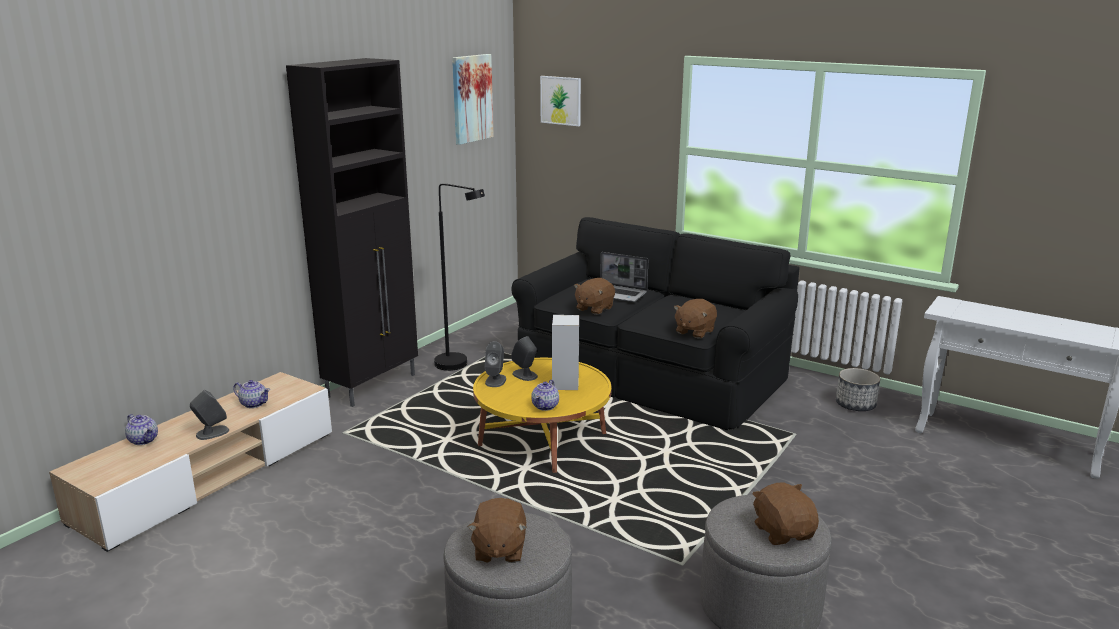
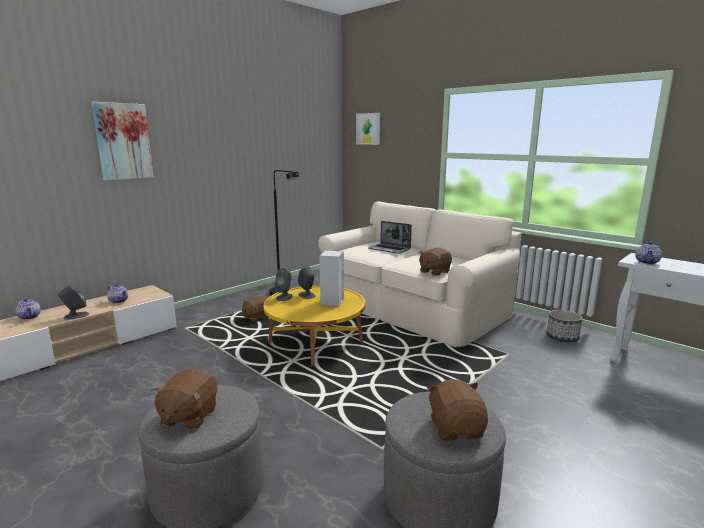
camera: 10 degrees right, 5 degrees down
black cabinet [286,58,418,407] -> none
picture [452,54,494,145] -> picture moved to [92,102,154,180]
black sofa [512,217,800,430] -> beige sofa [318,202,521,347]
teapot [531,380,559,411] -> teapot moved to [635,242,662,264]
brown plush toy [574,278,615,315] -> brown plush toy moved to [242,296,269,322]

